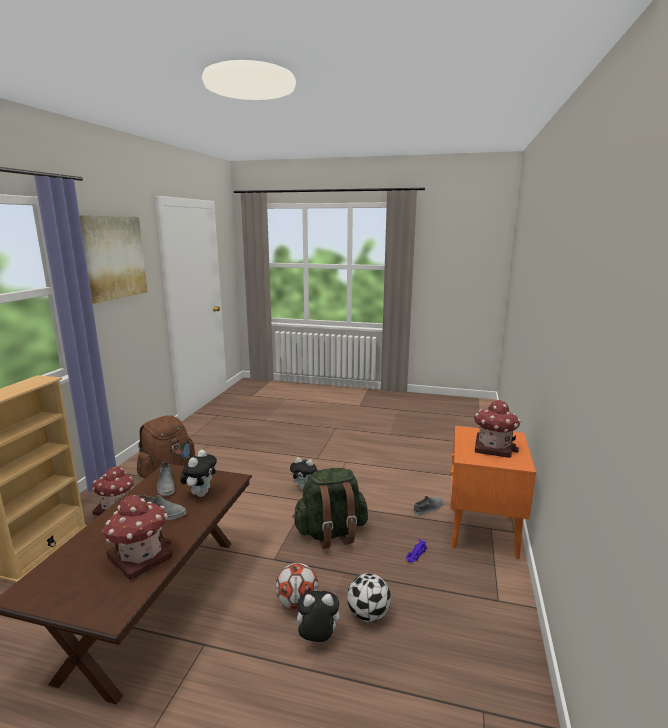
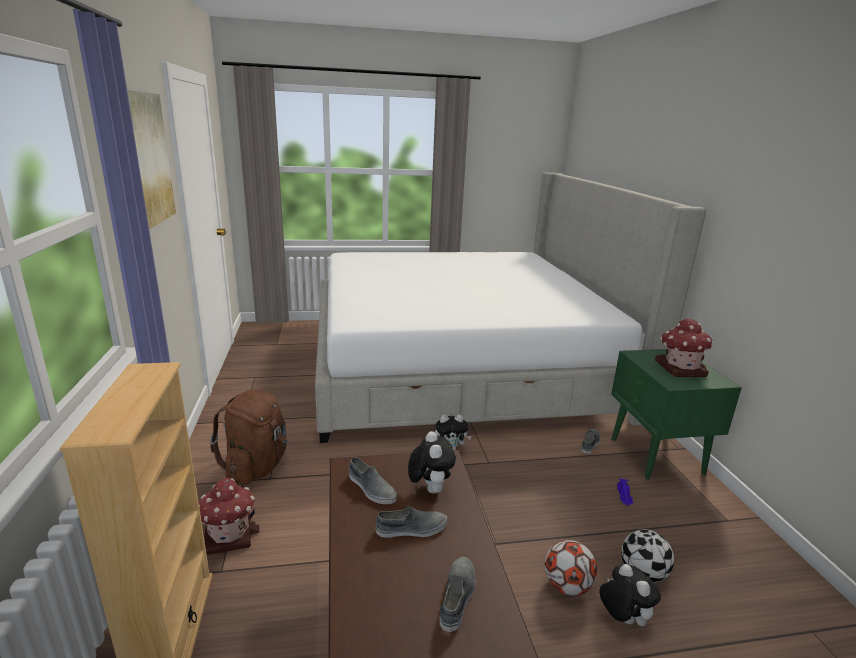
camera: 25 degrees left, 5 degrees up
toy house [102,495,173,580] -> grey shoe [440,557,476,632]
plush toy [291,591,340,642] -> plush toy turned 90 degrees clockwise [599,564,661,626]
green backpack [292,468,368,549] -> none
orange nightstand [450,426,536,559] -> green nightstand [611,349,742,480]
none -> bed [315,173,706,443]

